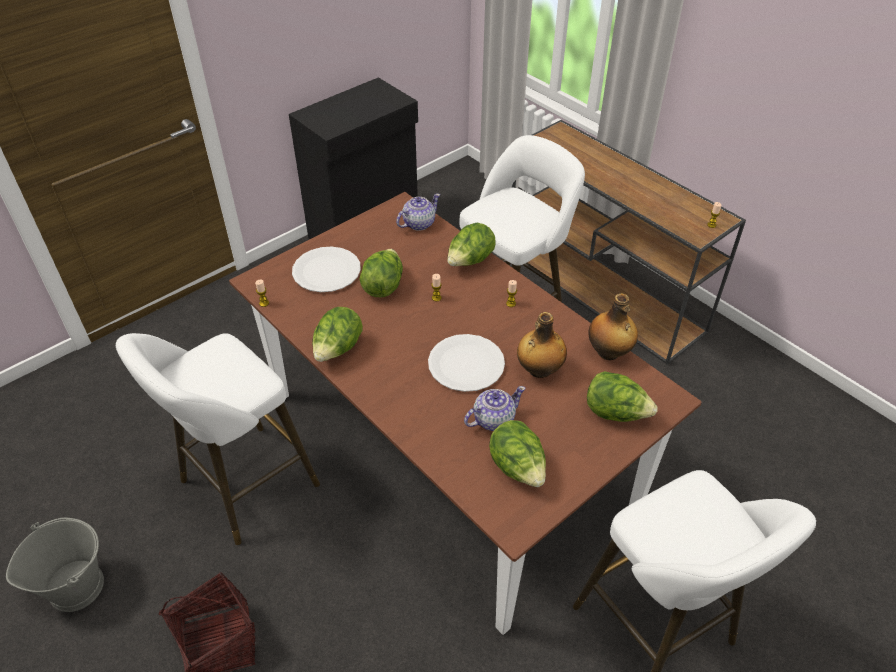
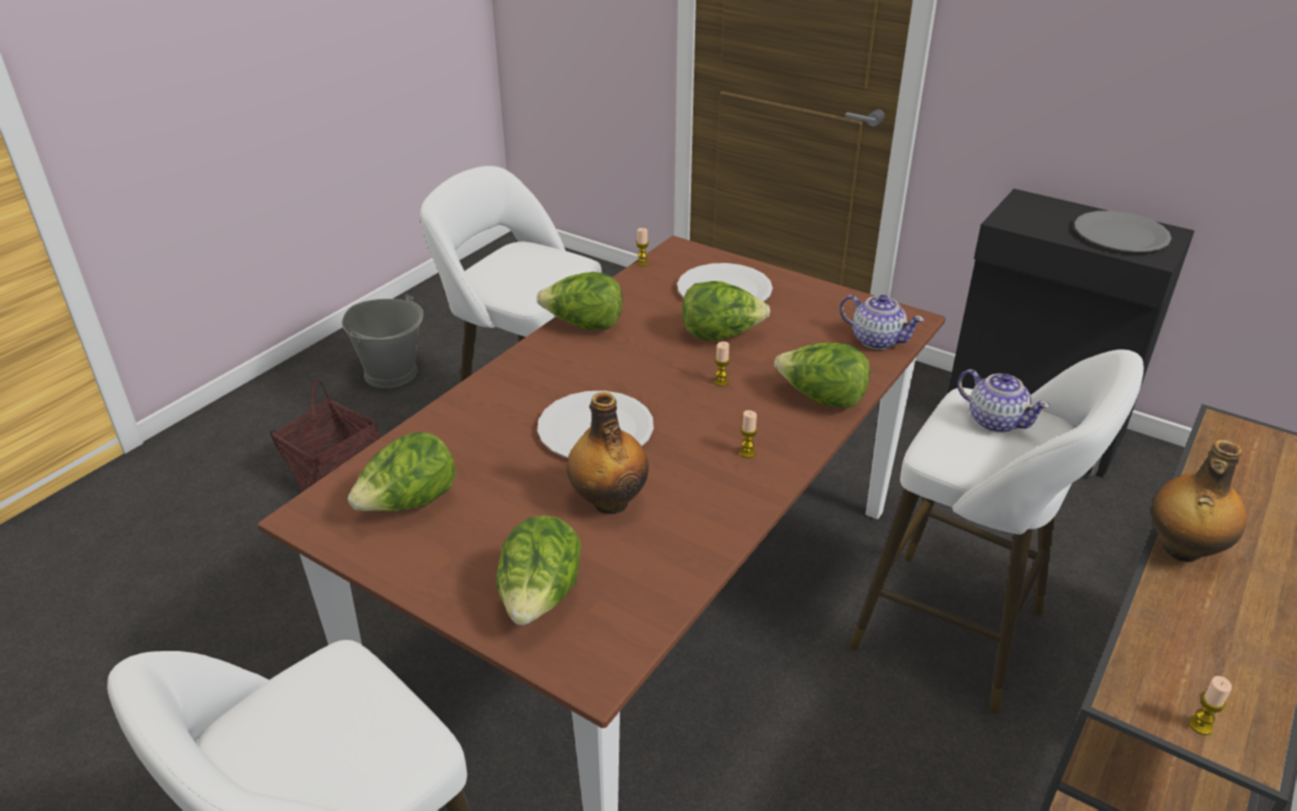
camera: 75 degrees right, 10 degrees down
teapot [464,386,525,431] -> teapot moved to [957,369,1050,433]
bottle [589,293,638,360] -> bottle moved to [1151,440,1247,562]
none -> grey plate [1075,211,1172,252]

